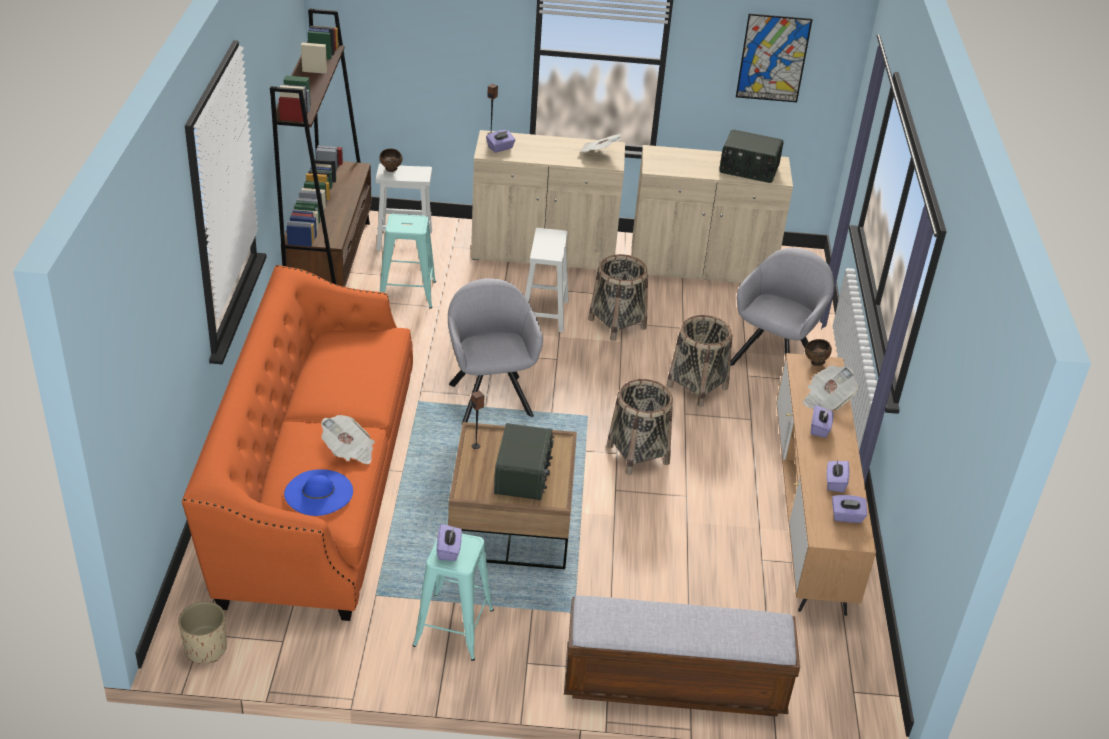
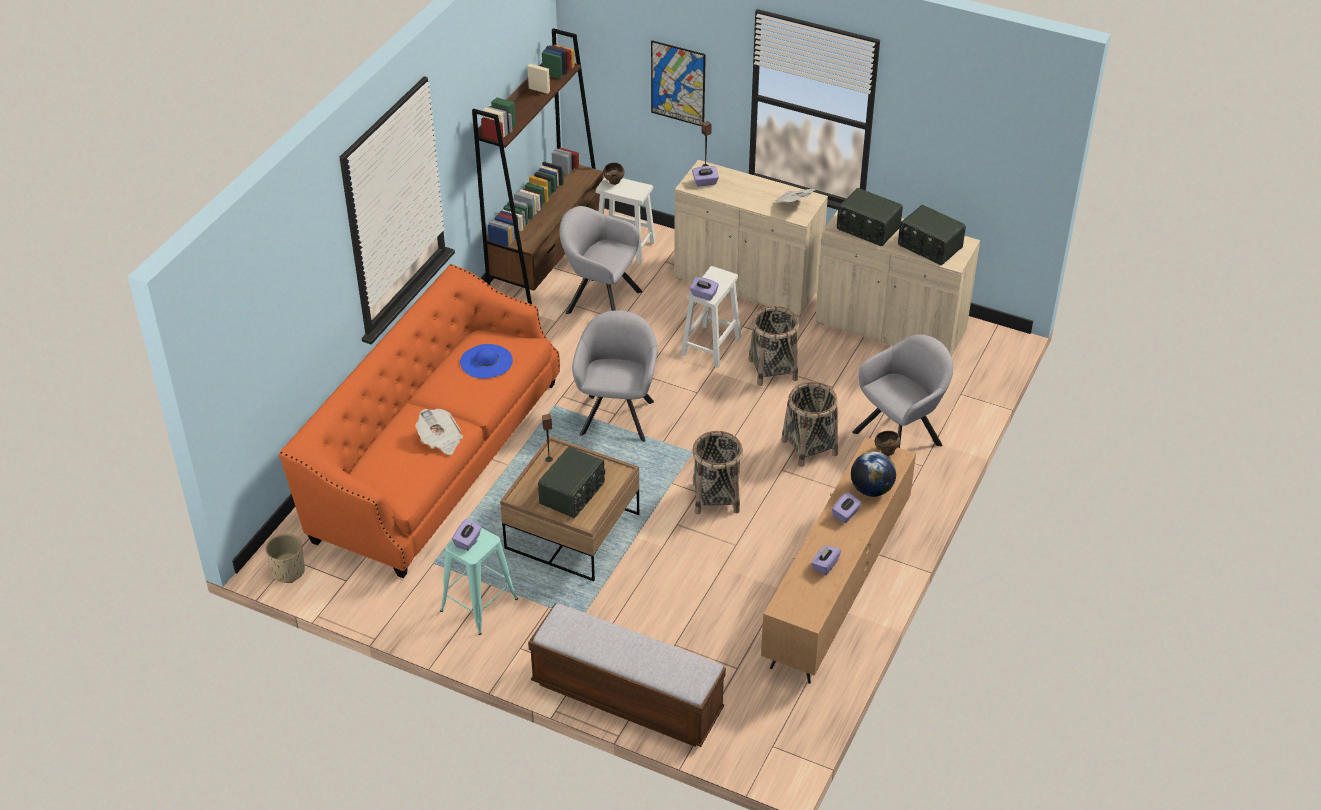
camera: 25 degrees right, 5 degrees up
blue hat [284,469,353,516] -> blue hat moved to [460,344,513,379]
turquoise stool [380,214,436,309] -> grey armchair [560,206,642,314]
picture [736,14,813,102] -> picture moved to [651,40,706,126]
newspaper [803,365,858,411] -> globe [851,451,896,497]
purple tissue box [832,495,867,523] -> purple tissue box moved to [690,277,719,301]
none -> radio [837,188,903,246]

